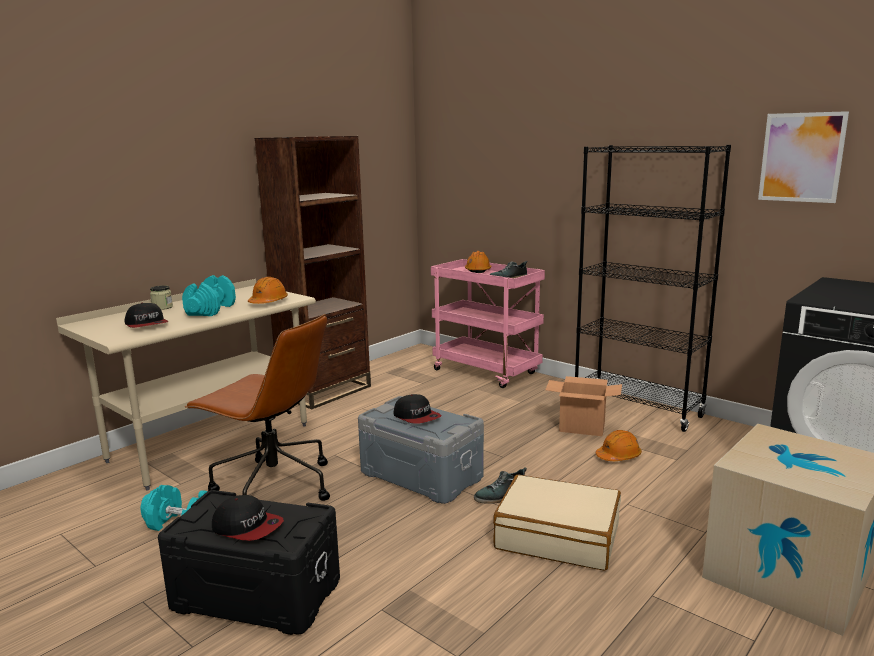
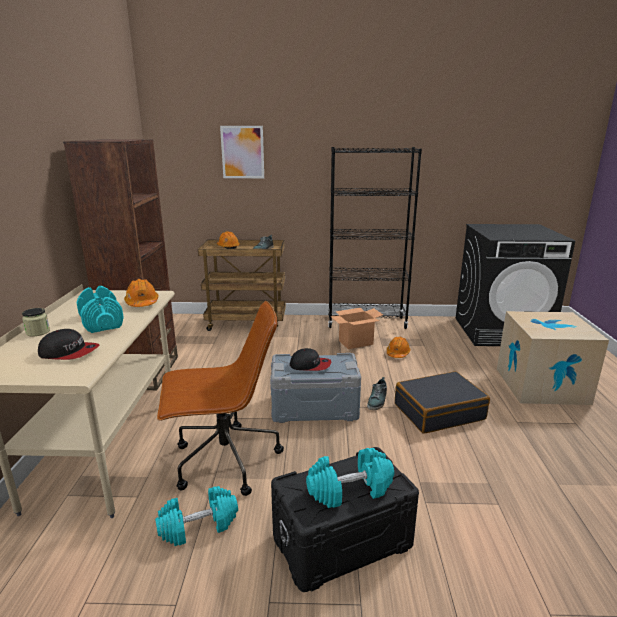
camera: 40 degrees left, 5 degrees up
cap [212,495,284,541] -> turquoise dumbbell [306,448,394,508]
pink cart [431,259,545,388] -> brown cart [198,239,286,331]
beige suitcase [493,475,621,571] -> black suitcase [395,371,490,434]
picture [758,111,849,203] -> picture moved to [220,126,264,178]

